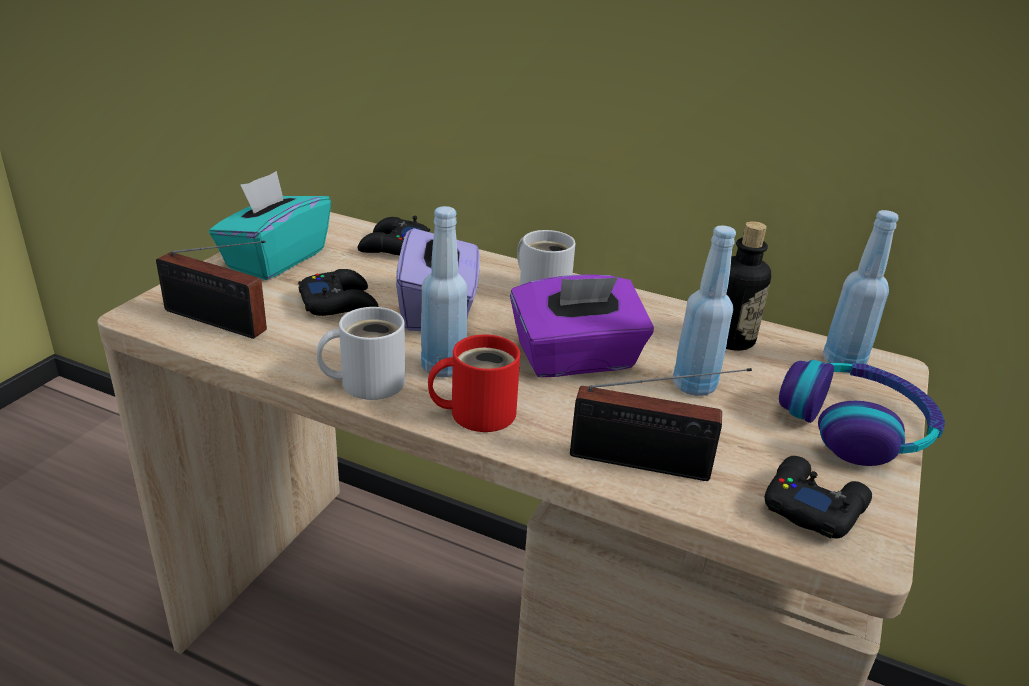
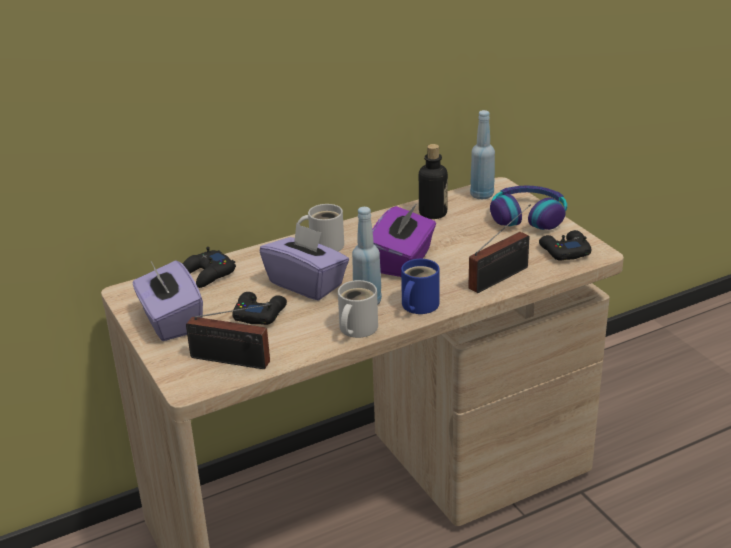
camera: 50 degrees left, 0 degrees up
radio [156,240,267,339] -> radio turned 45 degrees clockwise [186,304,273,369]
turquoise tissue box [209,171,331,280] -> purple tissue box [132,260,203,341]
red mug [428,334,520,432] -> blue mug [401,259,440,314]
blue bottle [673,225,736,396] -> none

